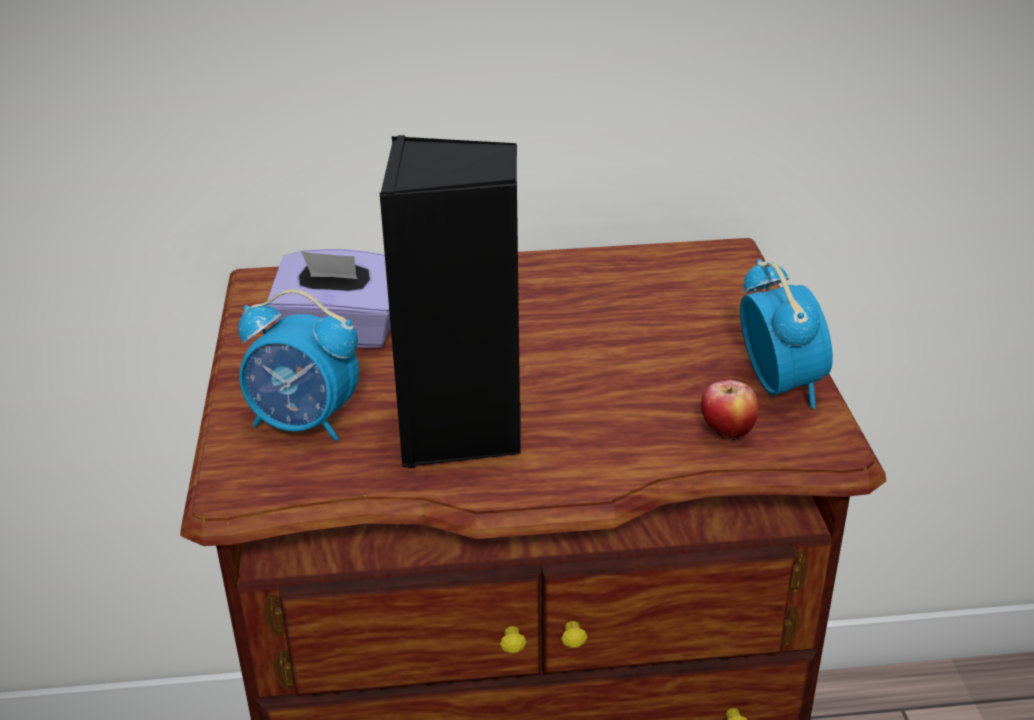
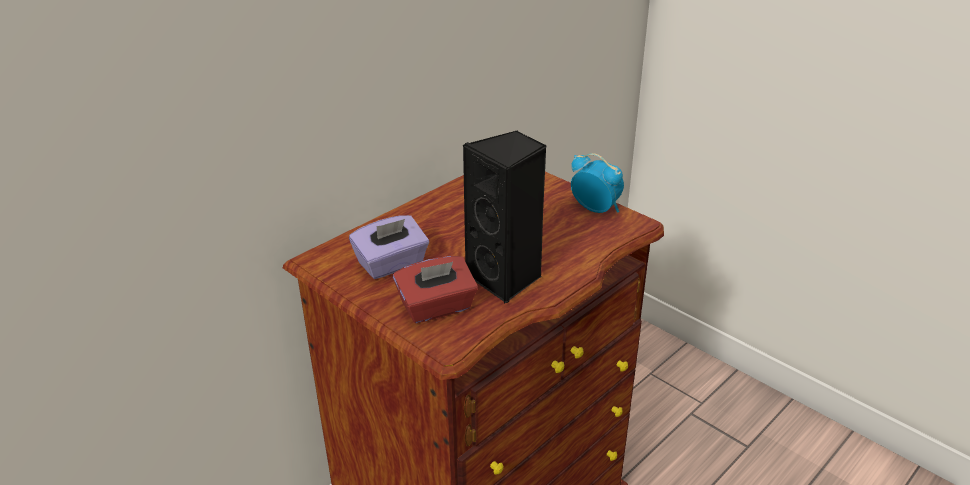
camera: 40 degrees left, 0 degrees up
alarm clock [238,289,359,441] -> red tissue box [393,256,478,323]
apple [701,380,759,441] -> none

